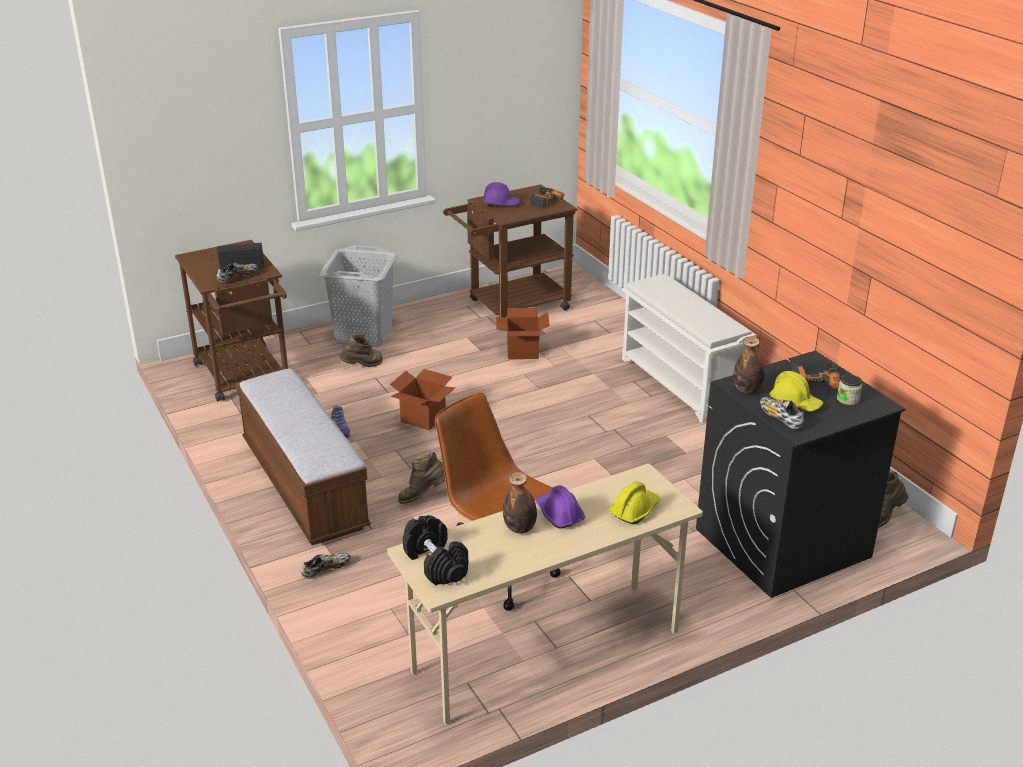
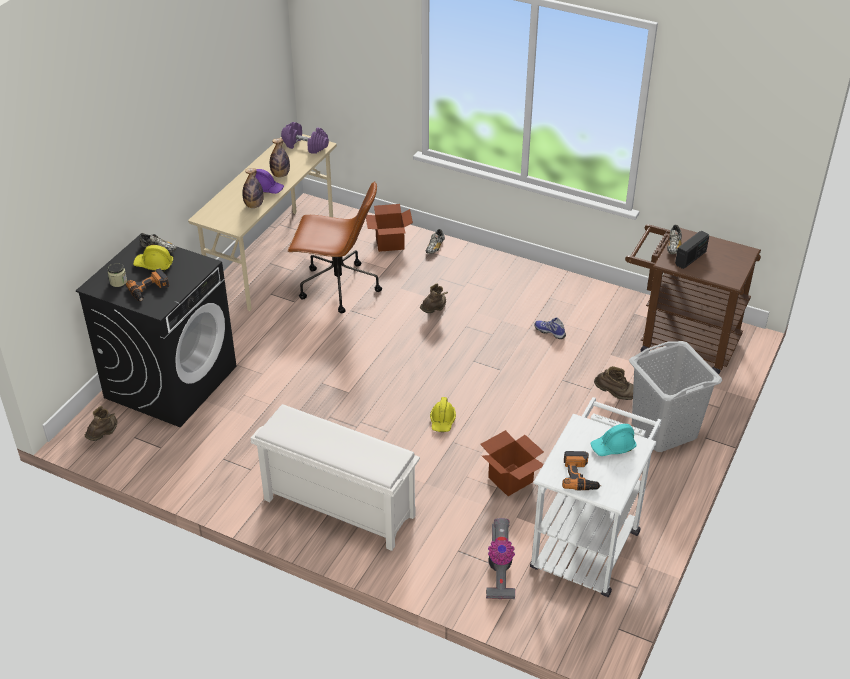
camera: 145 degrees right, 10 degrees up
bench [235,368,371,545] -> none
brown boot [339,334,383,367] -> brown boot turned 105 degrees counterclockwise [594,366,634,400]
cardboard box [390,369,455,430] -> cardboard box moved to [366,204,413,252]
black dumbbell [403,515,468,585] -> purple dumbbell [281,122,329,154]
brown cart [443,184,577,318] -> white cart [530,397,662,597]
purple hard hat [483,182,520,206] -> turquoise hard hat [590,424,637,456]
yellow hard hat [609,481,661,524] -> yellow hard hat moved to [430,397,456,432]
bottle [734,336,765,394] -> bottle moved to [242,168,264,208]
none -> vacuum cleaner [486,518,515,599]

